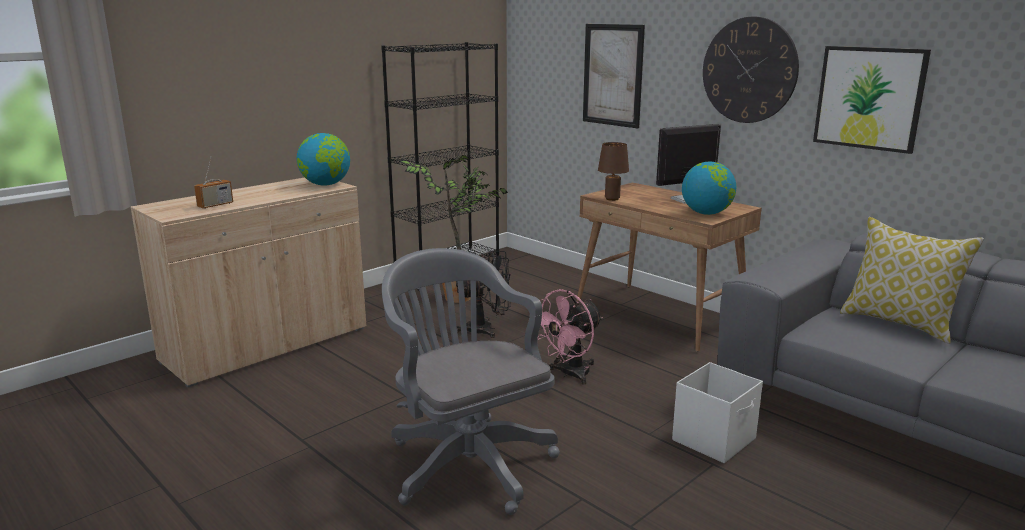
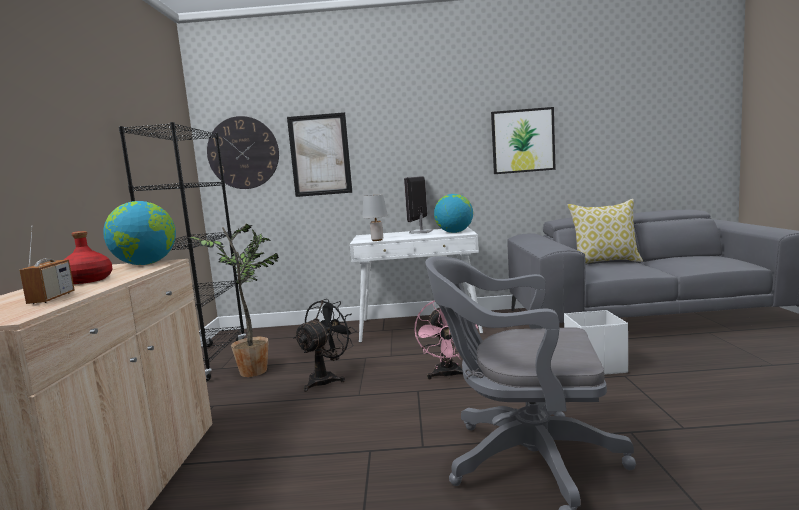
camera: 45 degrees left, 10 degrees down
brown desk [576,183,762,352] -> white desk [350,227,483,343]
brown table lamp [598,142,629,201] -> grey table lamp [362,194,388,241]
wall clock [703,17,799,123] -> wall clock moved to [207,116,279,189]
none -> red bottle [64,231,112,284]

